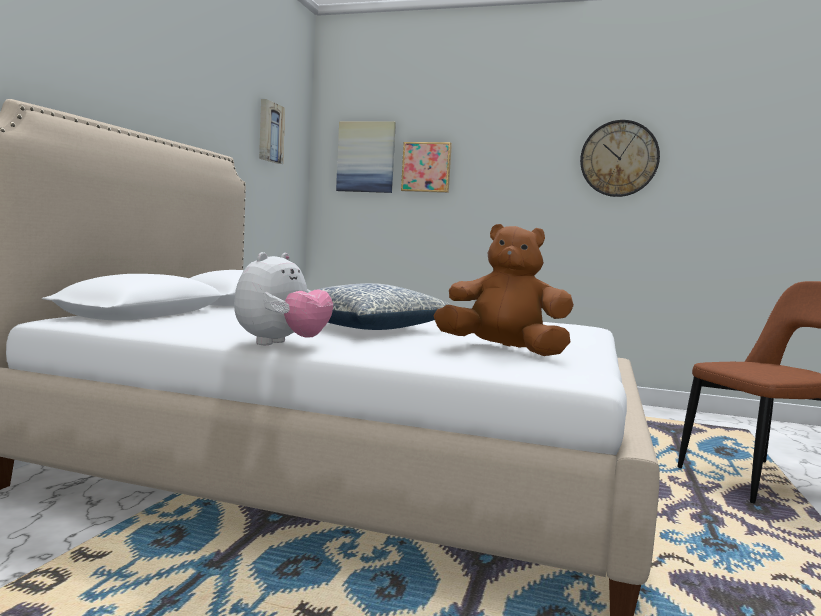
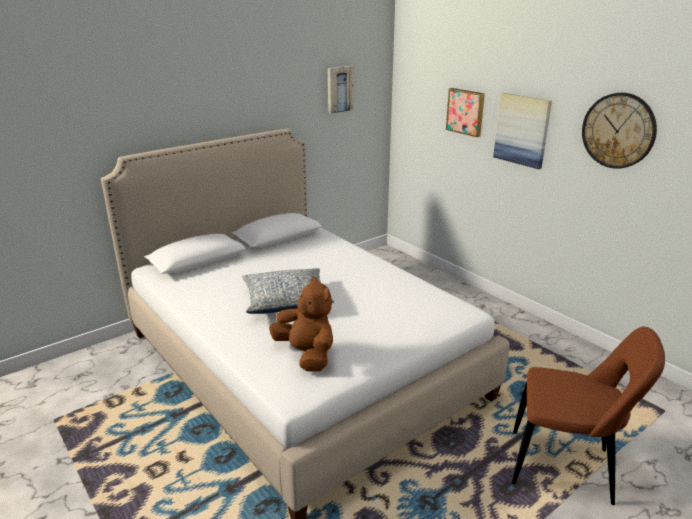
camera: 35 degrees right, 20 degrees up
plush toy [234,252,333,345] -> none
picture [336,122,396,193] -> picture moved to [493,93,552,169]

